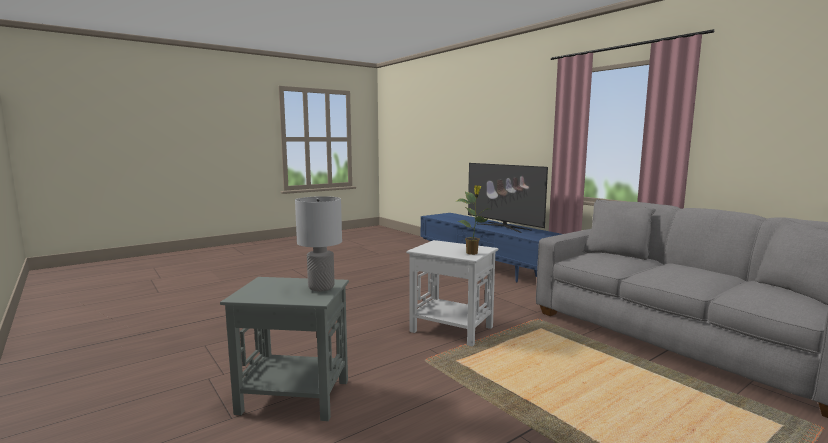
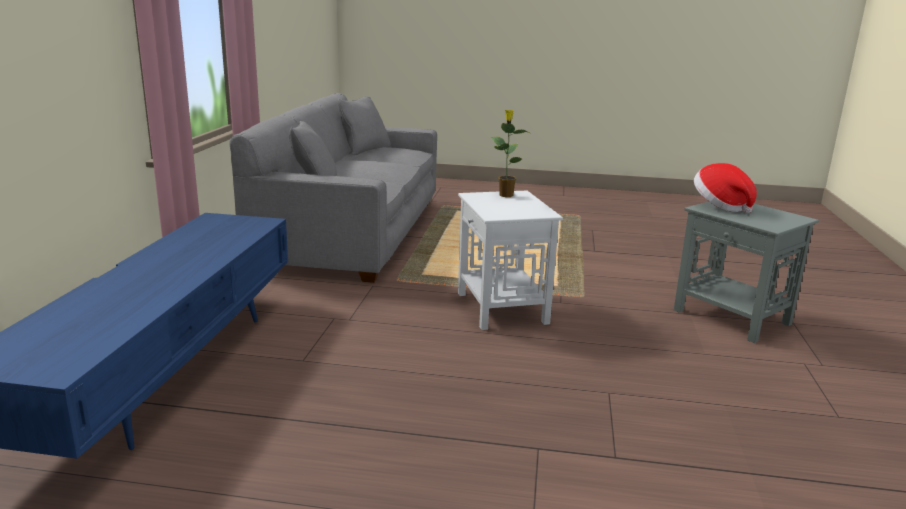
camera: 135 degrees left, 10 degrees up
grey table lamp [295,196,342,292] -> hat [694,163,757,213]
television [468,163,548,233] -> none

